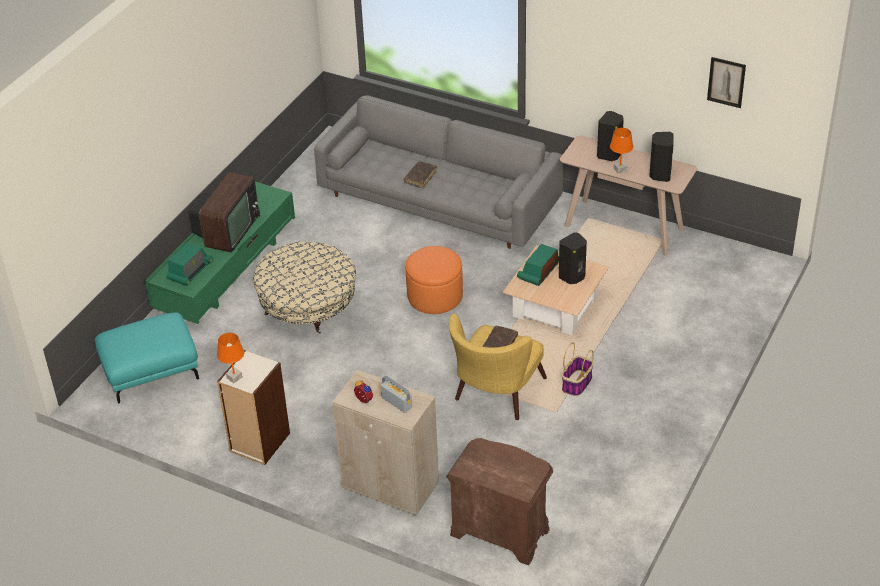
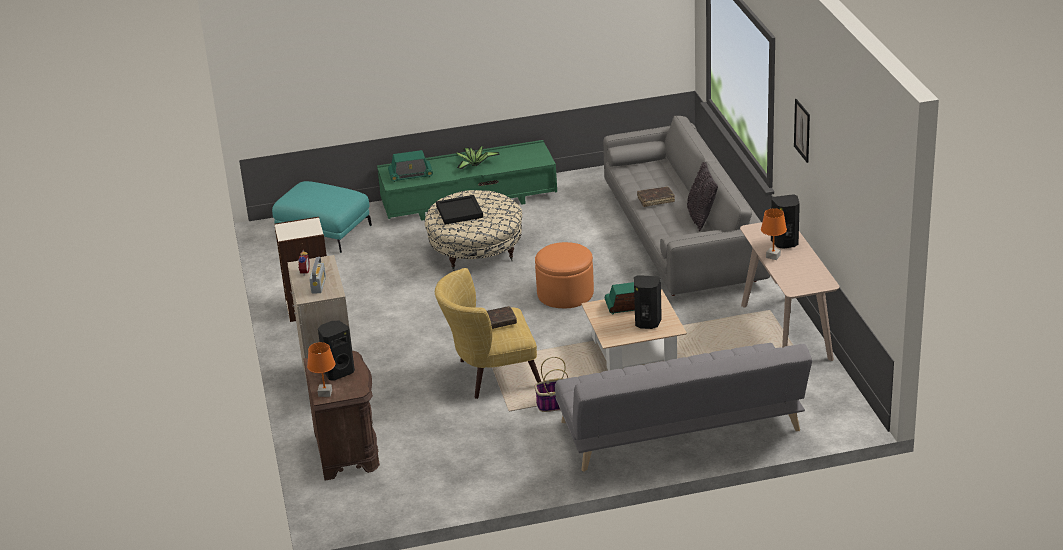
camera: 50 degrees right, 10 degrees down
television [189,172,261,252] -> potted plant [456,146,500,170]
orange table lamp [217,333,244,383] -> orange table lamp moved to [307,342,336,397]
black speaker [649,132,674,182] -> black speaker moved to [318,321,355,381]
picture [707,57,746,108] -> picture moved to [794,99,810,163]
none -> black tray [436,195,483,224]
none -> grey sofa [555,343,812,472]
none -> black pillow [687,162,718,231]

